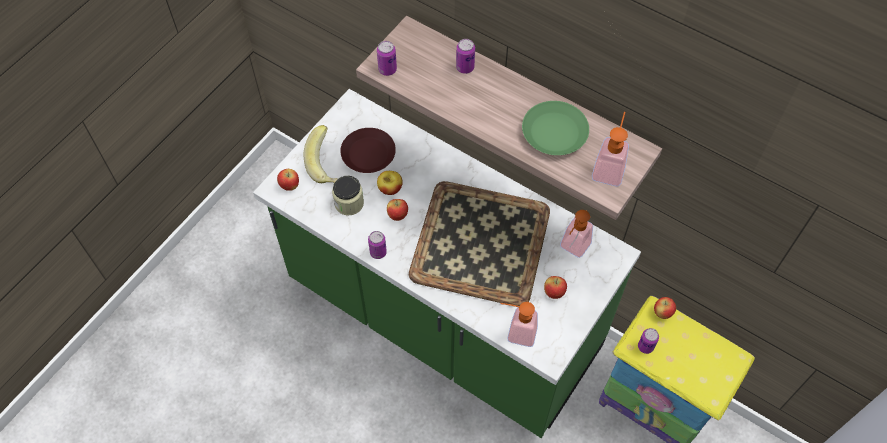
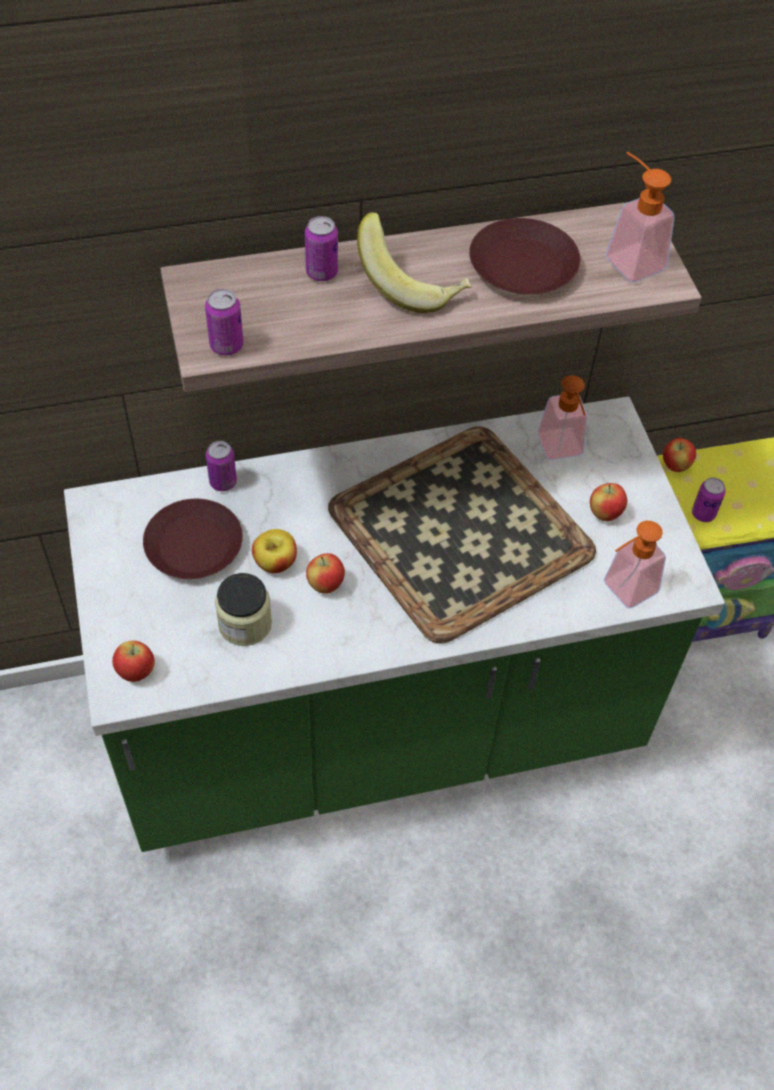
camera: 50 degrees left, 5 degrees down
banana [303,125,338,183] -> banana moved to [357,212,472,313]
can [368,231,387,259] -> can moved to [206,441,237,491]
green plate [522,101,589,155] -> brown plate [469,218,580,294]

